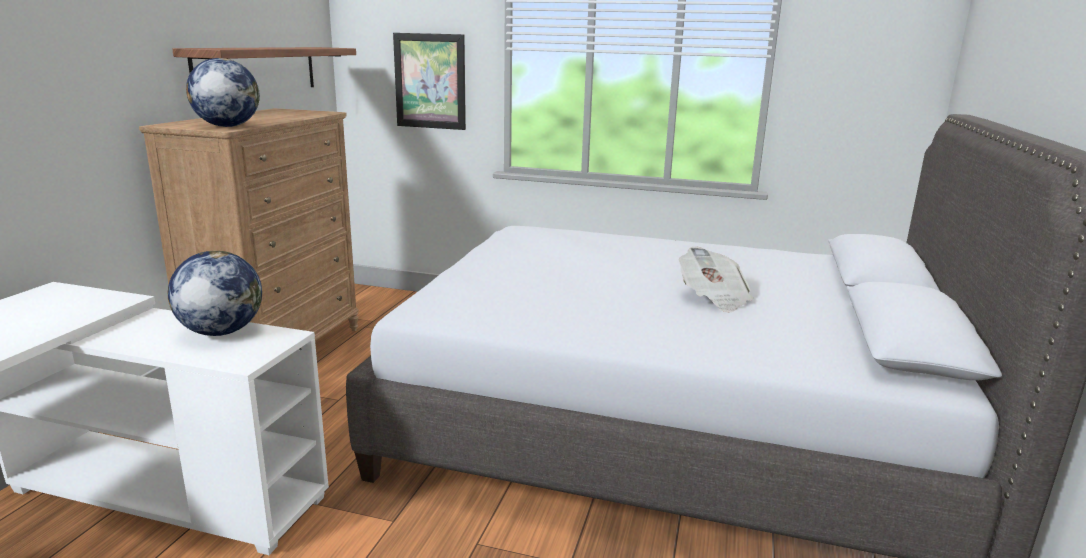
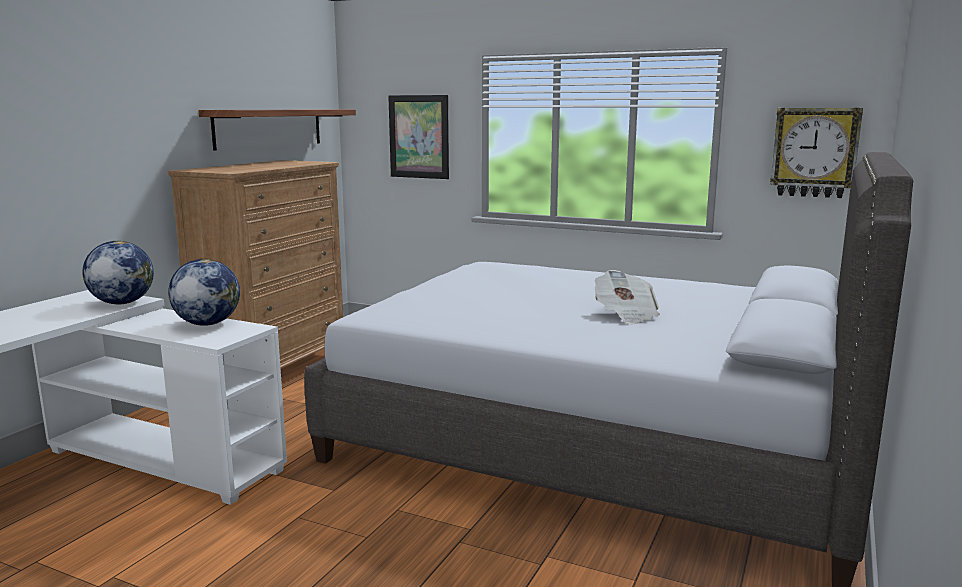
camera: 10 degrees right, 5 degrees down
globe [186,58,260,127] -> globe moved to [82,241,154,304]
none -> wall clock [770,108,863,198]

